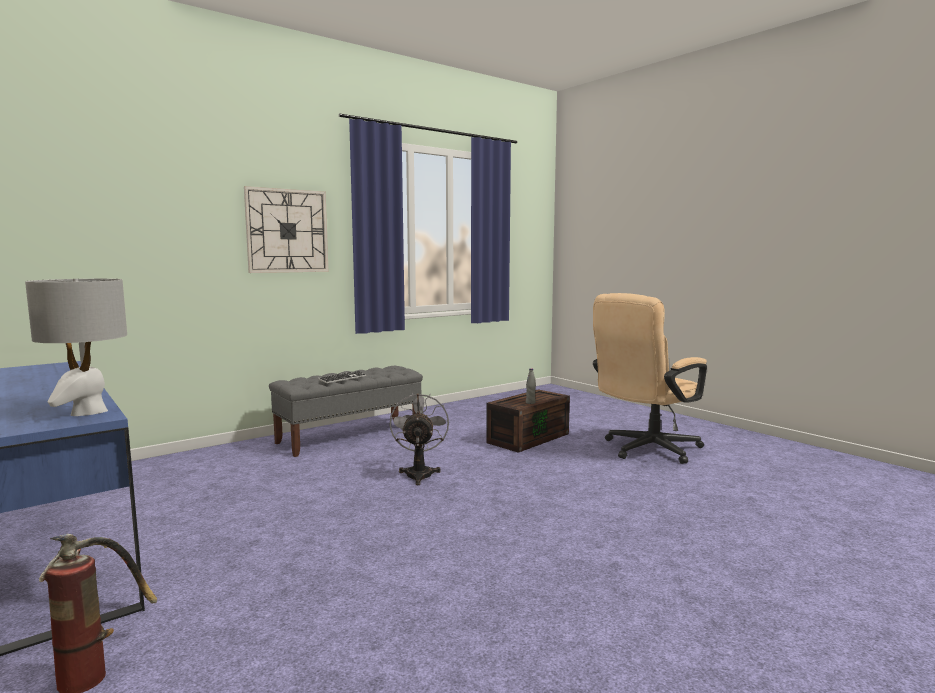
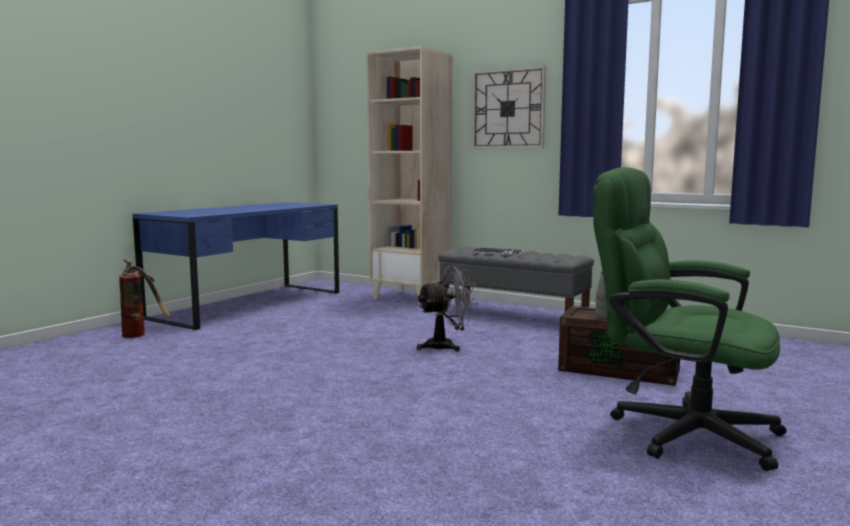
camera: 70 degrees right, 0 degrees up
grey table lamp [25,279,127,416] -> none
beige office chair [593,293,707,464] -> green office chair [593,167,786,471]
none -> beige bookcase [366,46,452,306]

